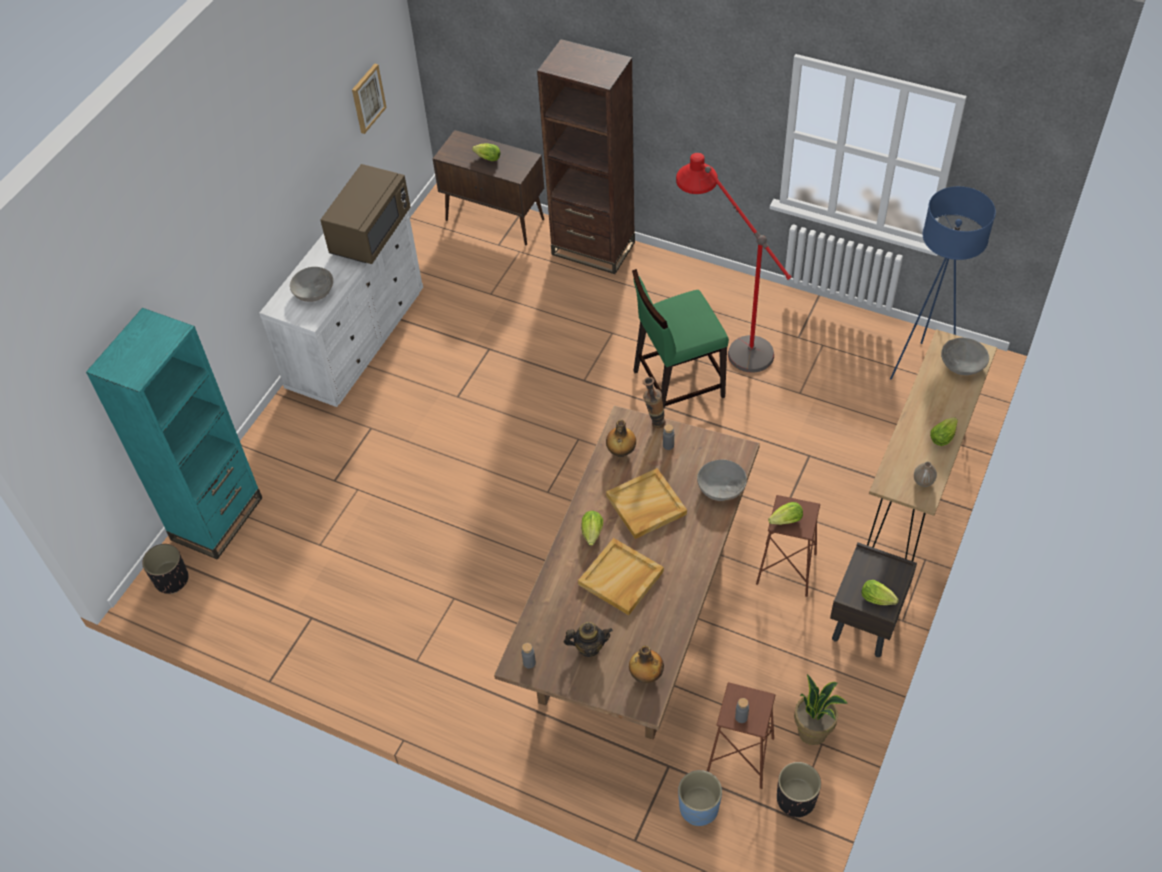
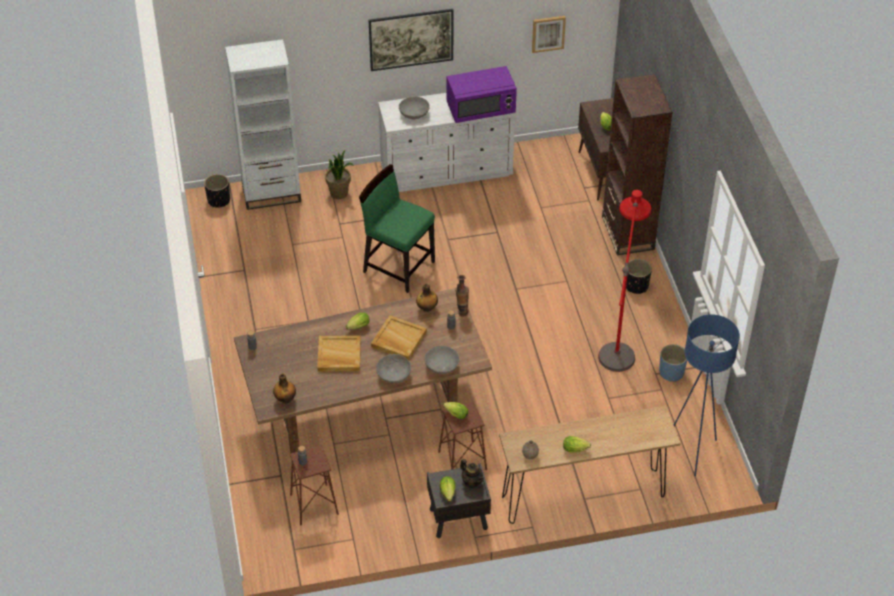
camera: 50 degrees right, 5 degrees down
turquoise bookcase [86,308,262,560] -> white bookcase [225,39,301,210]
brown microwave [320,164,411,264] -> purple microwave [447,66,517,123]
teapot [564,622,613,657] -> teapot moved to [460,459,484,488]
green chair [632,269,729,408] -> green chair moved to [359,164,435,293]
blue planter [678,770,722,826] -> blue planter moved to [659,344,687,382]
black planter [777,762,821,818] -> black planter moved to [626,259,652,294]
potted plant [794,674,848,745] -> potted plant moved to [325,150,354,199]
grey bowl [941,338,989,375] -> grey bowl moved to [376,354,411,383]
none -> picture [369,9,453,71]

